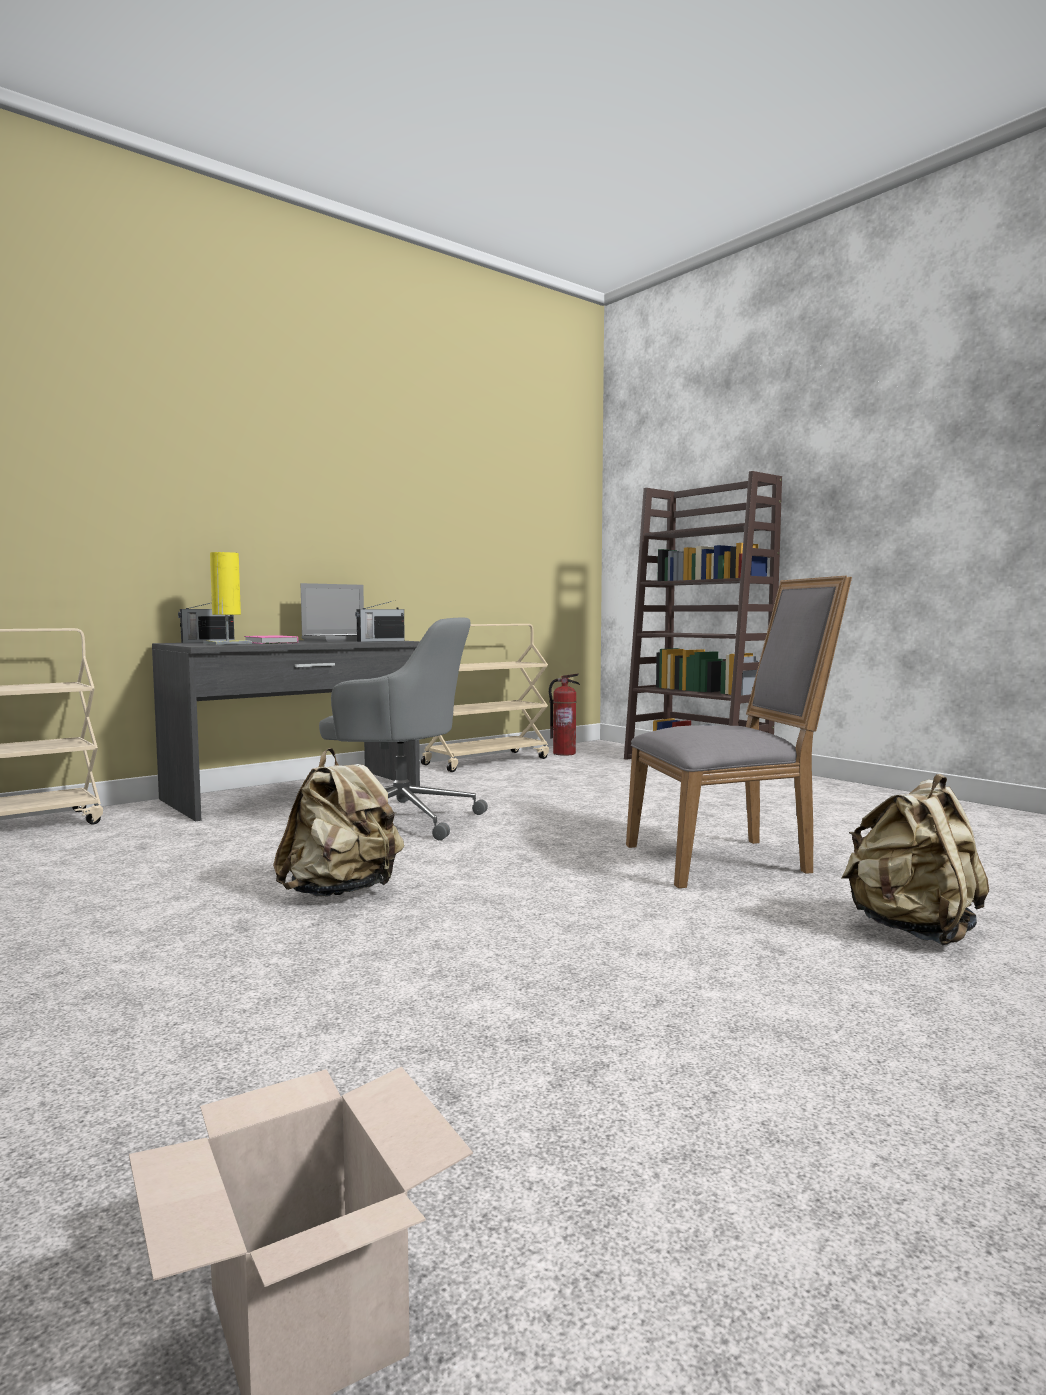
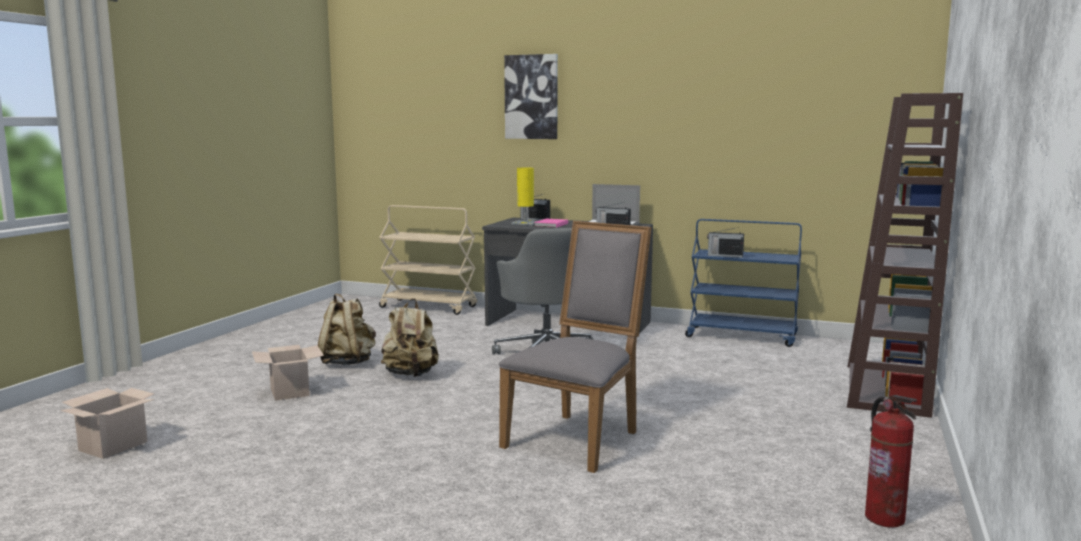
camera: 60 degrees right, 5 degrees up
beige cart [421,624,549,772] -> blue cart [685,219,802,347]
fire extinguisher [549,673,580,756] -> fire extinguisher moved to [865,395,917,527]
grey chair [626,576,852,888] -> grey chair turned 105 degrees counterclockwise [499,221,652,473]
beige backpack [841,774,989,945] -> beige backpack moved to [318,294,376,365]
none -> cardboard box [252,345,324,401]
none -> picture [504,54,558,139]
none -> radio [707,227,744,258]

